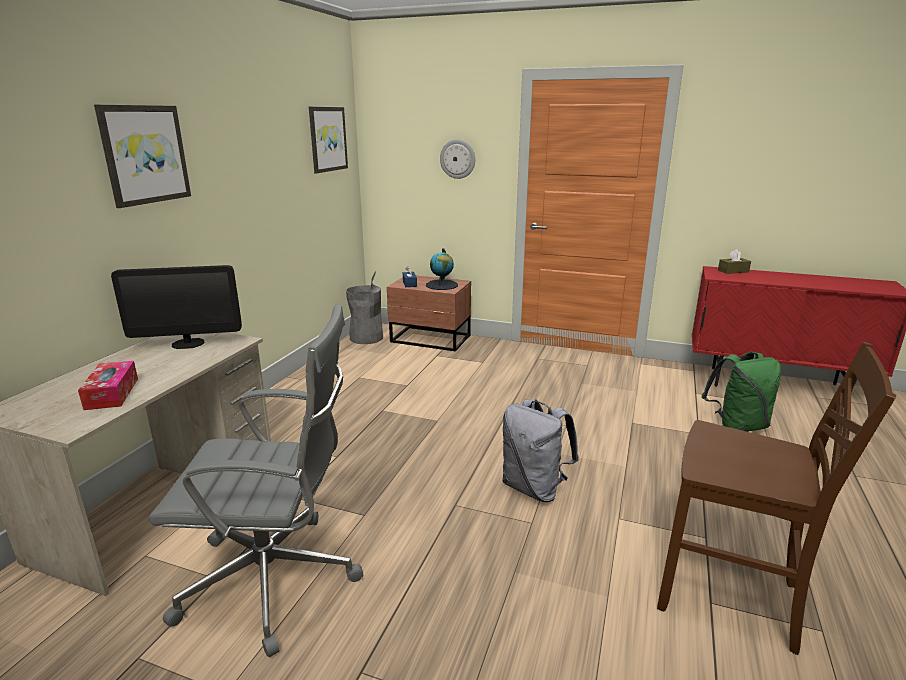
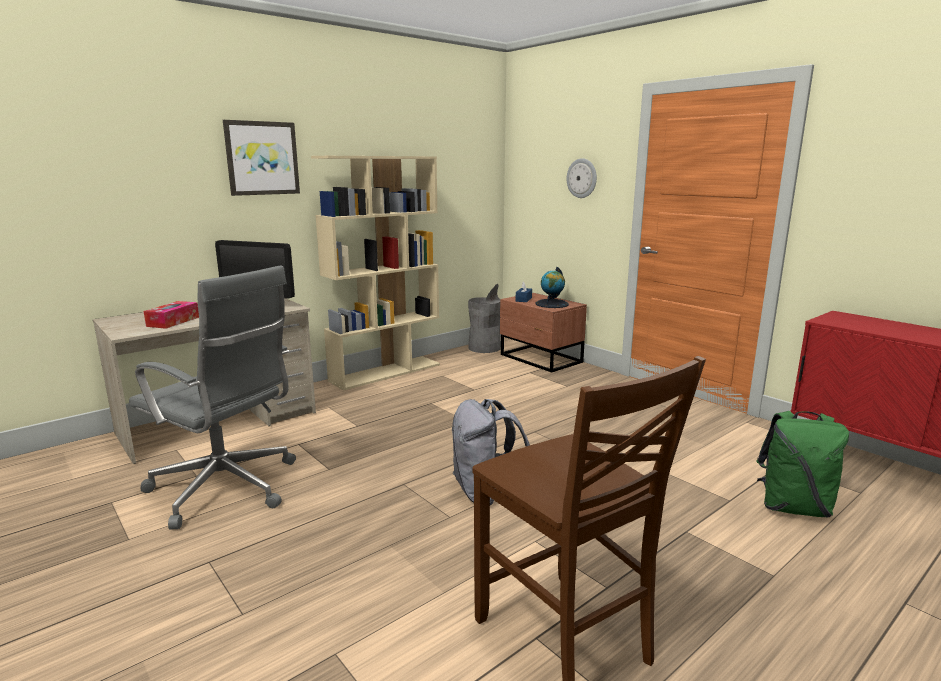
camera: 30 degrees right, 5 degrees down
picture [309,107,348,174] -> none
brown tissue box [718,249,751,274] -> none
none -> beige bookcase [311,156,440,391]

